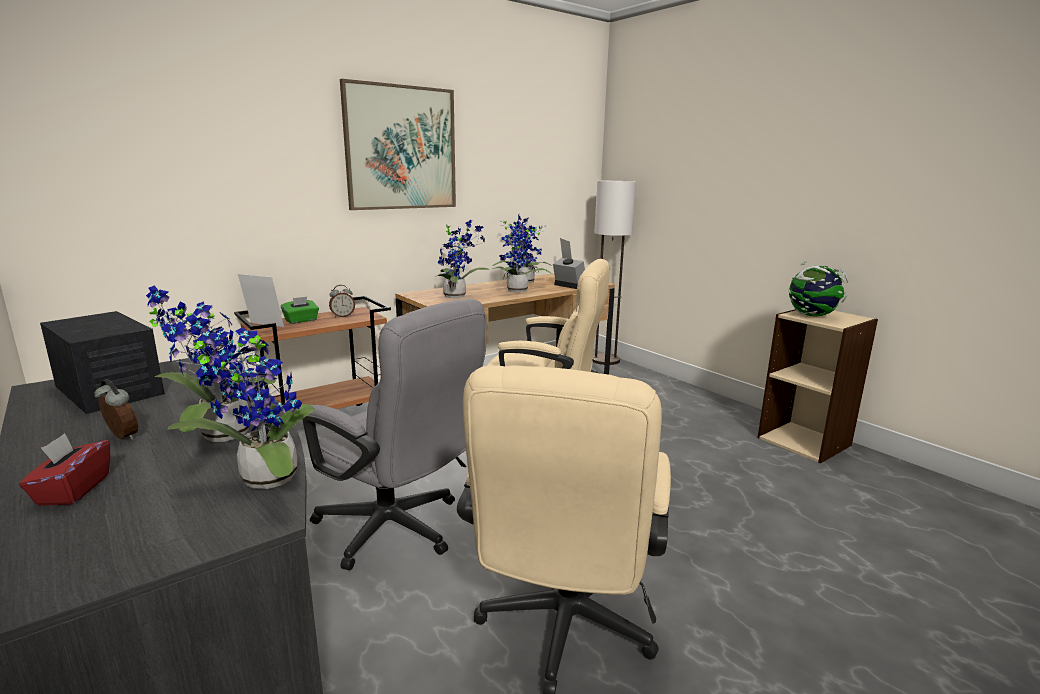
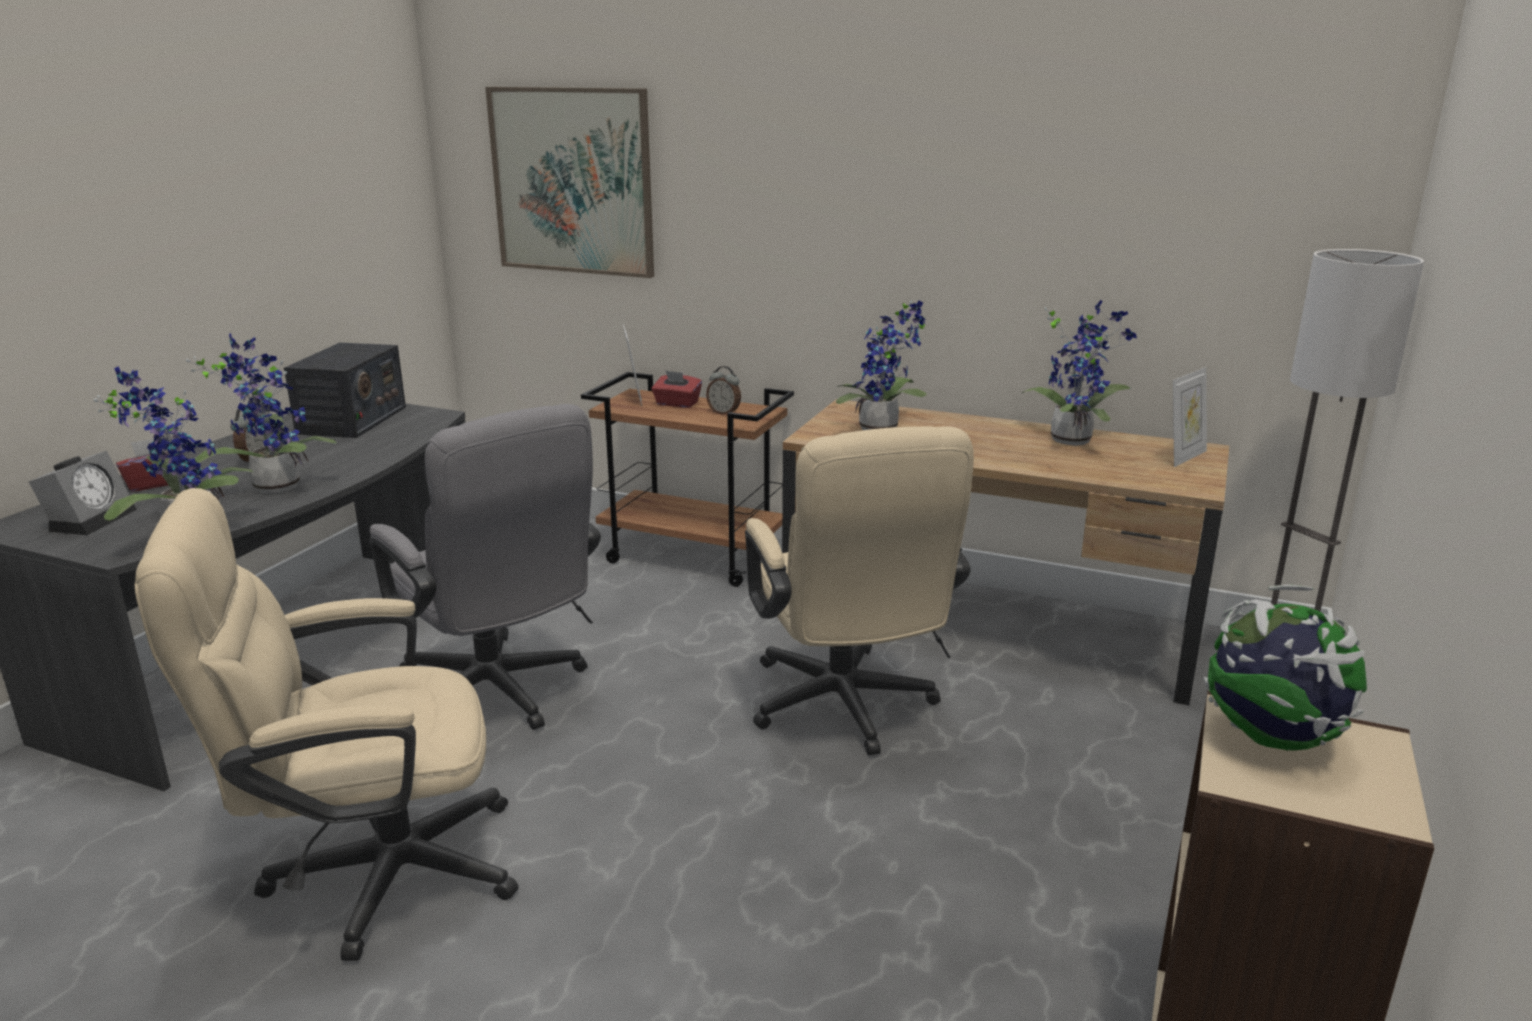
camera: 60 degrees right, 5 degrees up
green tissue box [281,297,319,324] -> red tissue box [651,370,702,408]
grey office chair [303,299,487,570] -> grey office chair turned 45 degrees counterclockwise [369,404,601,730]
picture [340,79,456,210] -> picture moved to [485,87,654,278]
potted plant [492,222,552,292] -> none
alarm clock [553,258,585,289] -> alarm clock moved to [29,451,137,535]

